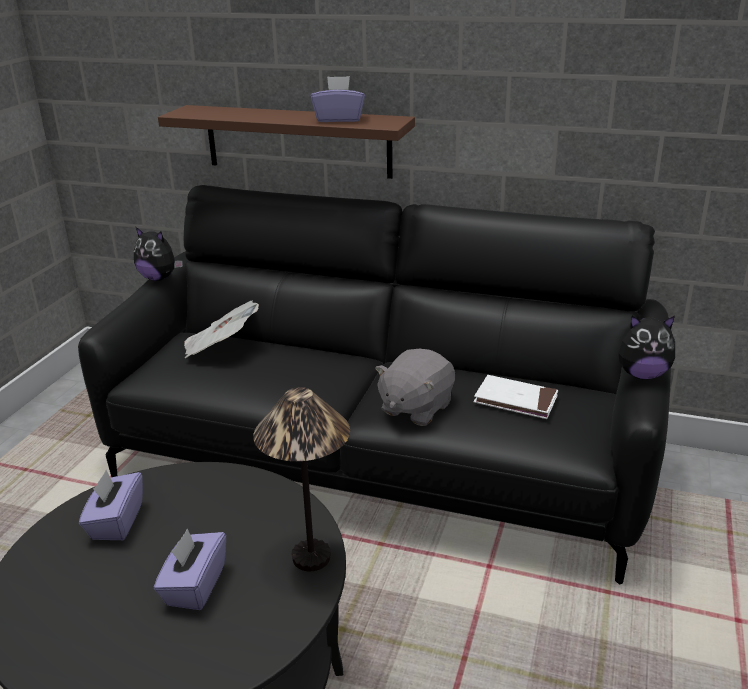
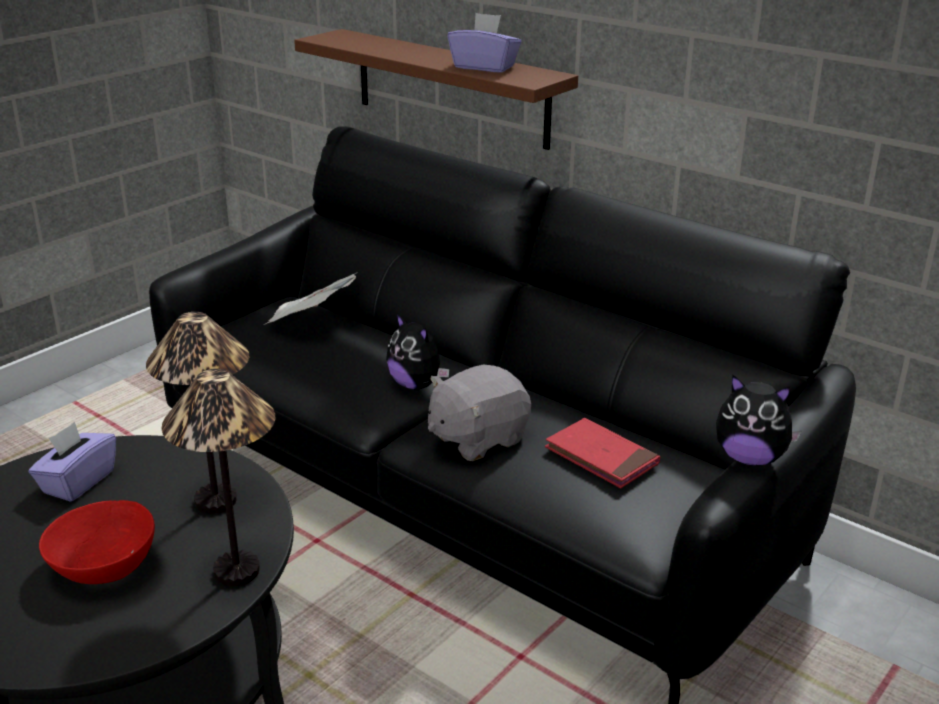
camera: 20 degrees right, 0 degrees up
plush toy [134,227,183,281] -> plush toy moved to [386,314,450,390]
purple tissue box [154,528,226,610] -> red bowl [39,500,155,584]
white book [474,375,558,419] -> red book [545,418,660,488]
none -> table lamp [146,312,249,514]

